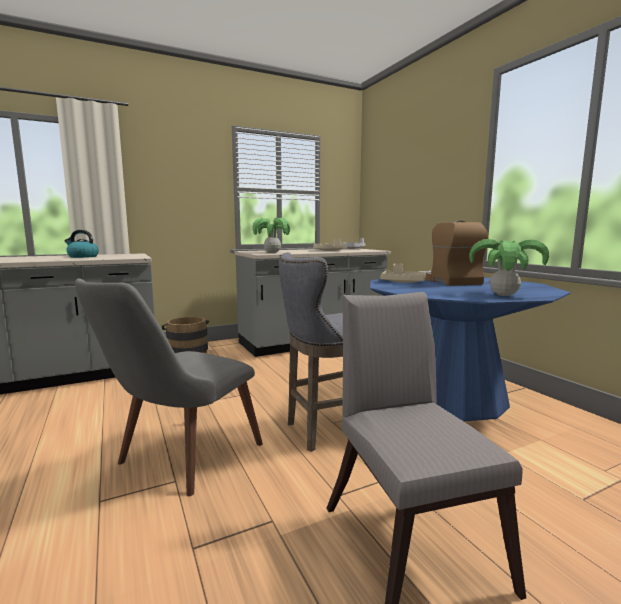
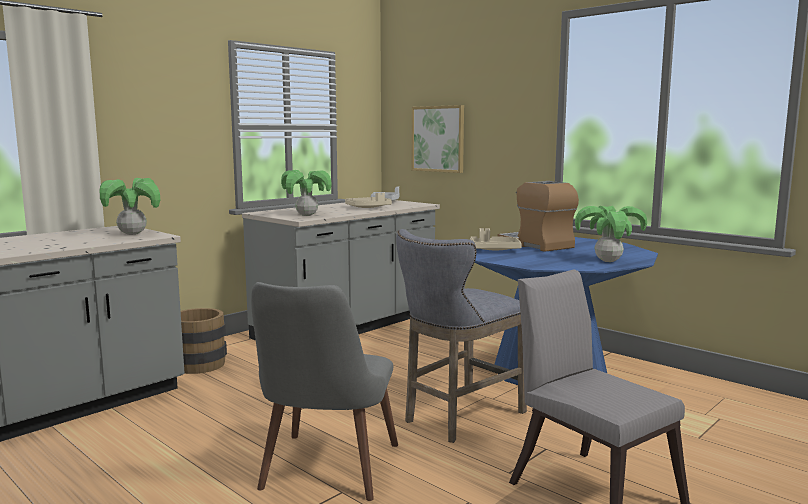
camera: 20 degrees left, 0 degrees up
kettle [65,230,99,258] -> none
none -> potted plant [99,178,160,235]
none -> picture [412,105,464,173]

